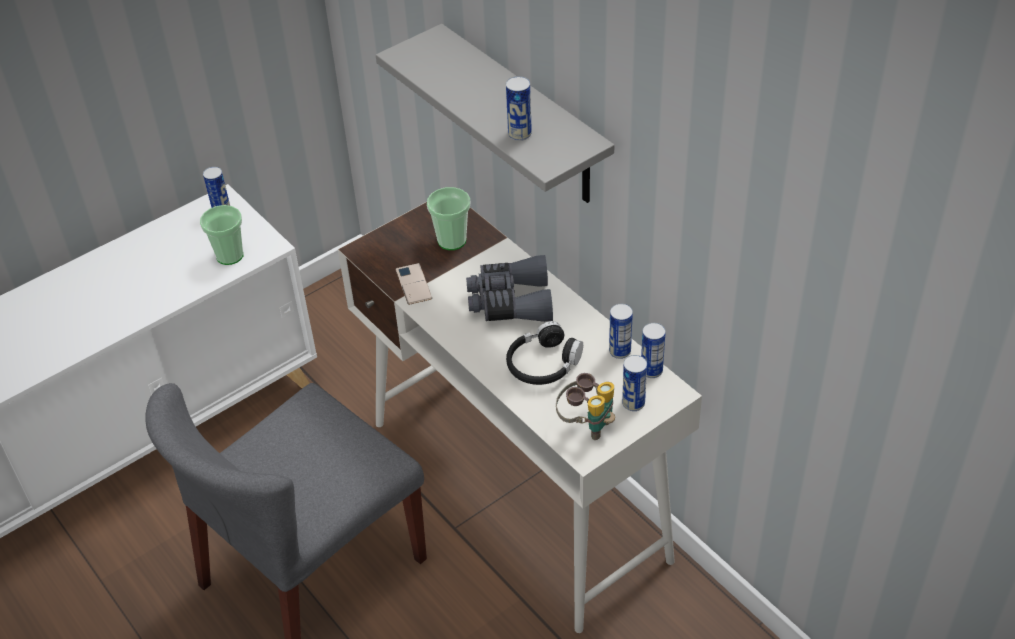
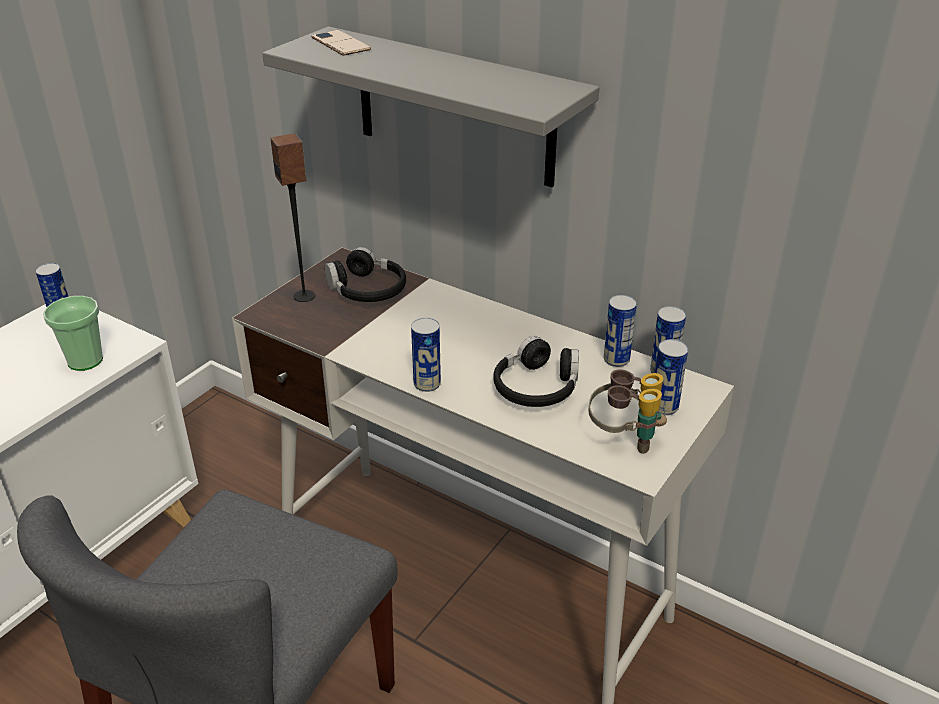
camera: 20 degrees left, 10 degrees down
phone [396,263,432,305] -> phone moved to [311,30,371,56]
cup [427,187,470,250] -> black headphones [325,247,406,302]
grey binoculars [466,255,553,322] -> none
can [506,76,532,141] -> can moved to [411,318,441,392]
none -> speaker [270,133,315,302]

